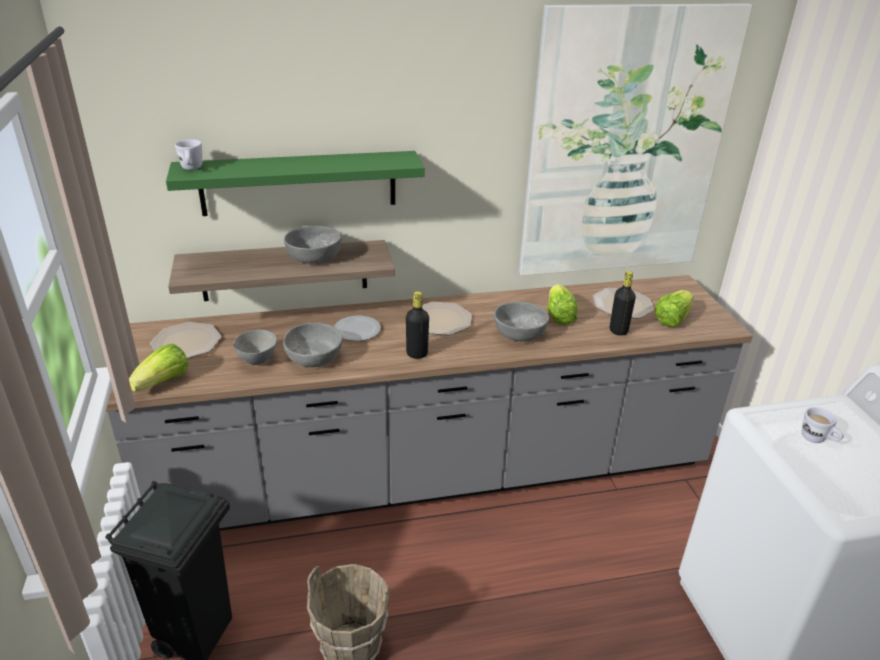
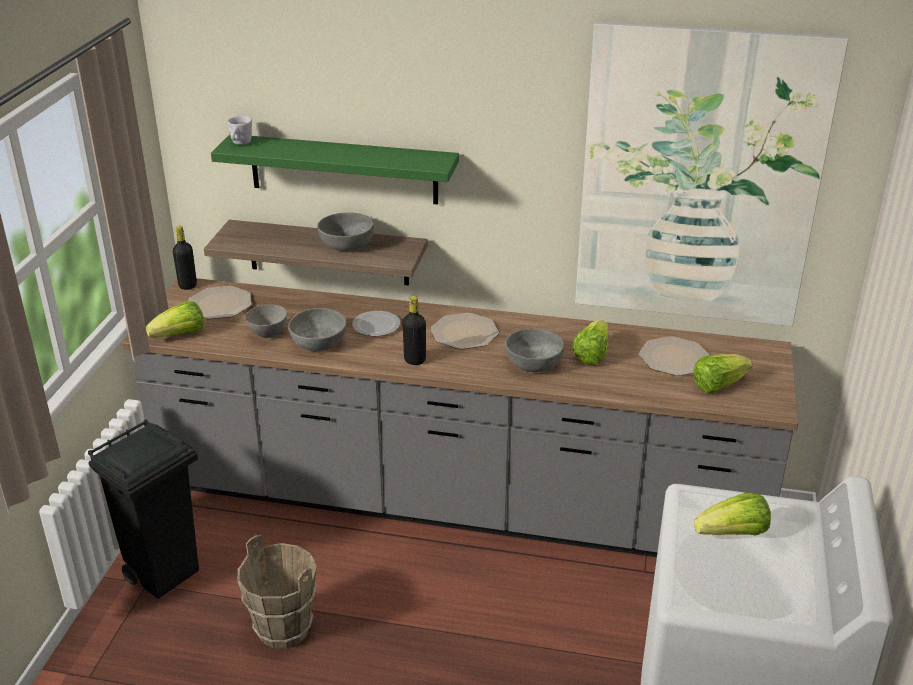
camera: 25 degrees right, 0 degrees up
black bottle [610,271,636,336] -> black bottle moved to [173,226,197,290]
white mug [802,407,844,443] -> lettuce [694,492,771,536]

